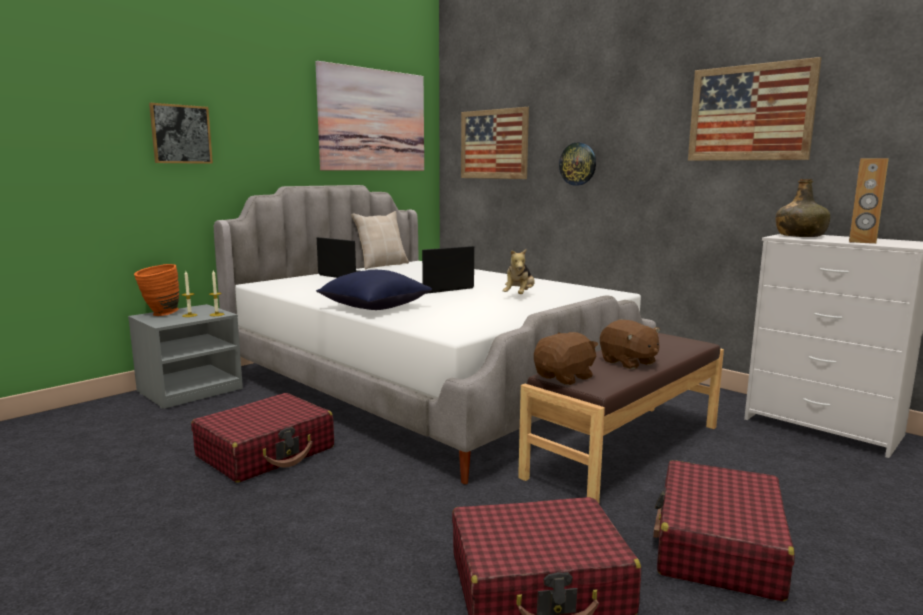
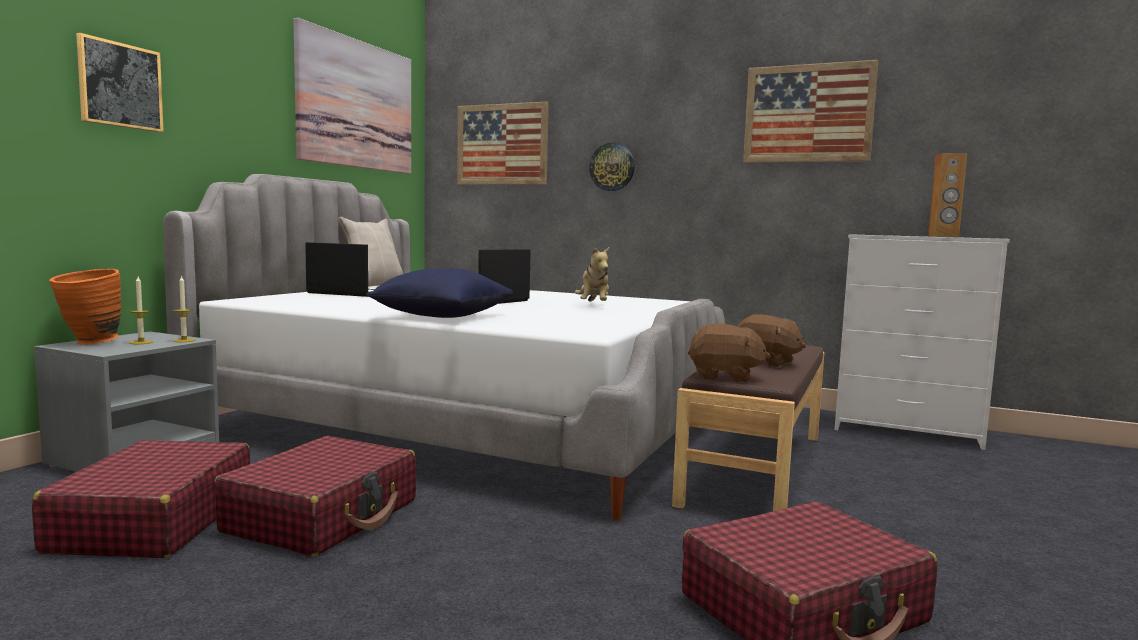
camera: 20 degrees left, 5 degrees down
brown plush toy [534,332,599,385] -> brown plush toy turned 75 degrees clockwise [688,324,771,383]
red suitcase [653,460,794,601] -> red suitcase moved to [32,440,250,558]
green bottle [776,179,830,237] -> none

